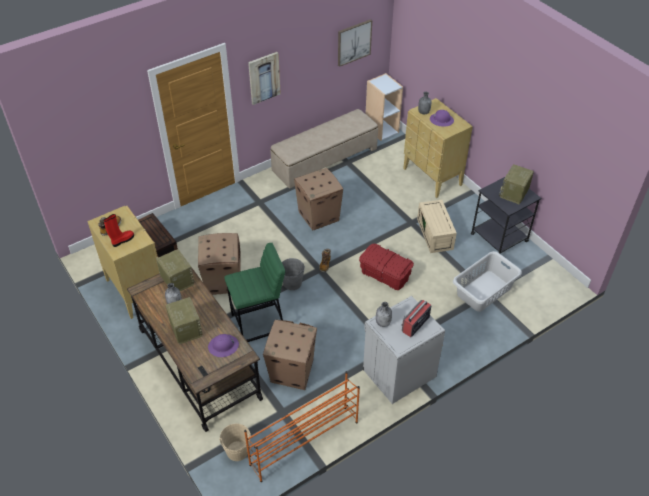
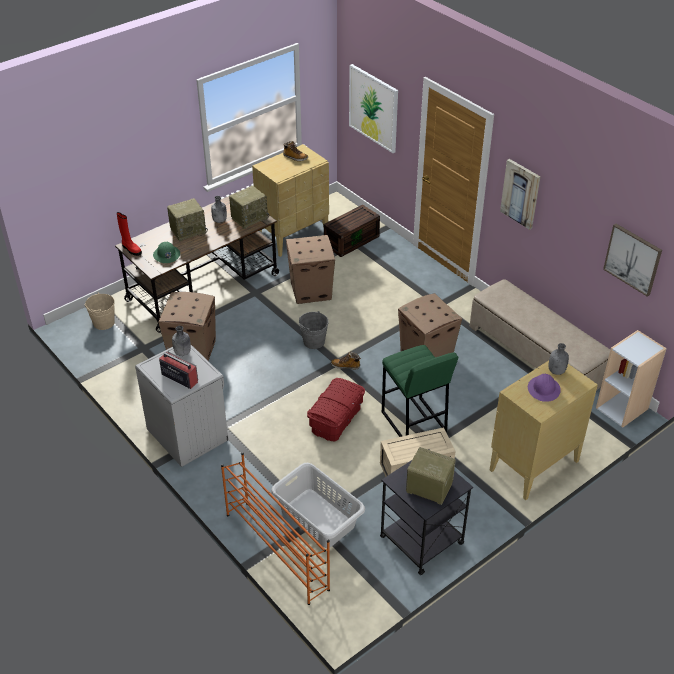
camera: 85 degrees right, 5 degrees down
red boot [104,214,134,247] -> red boot moved to [117,212,142,256]
purple hard hat [208,334,239,357] -> green hard hat [153,242,180,263]
green stool [224,243,285,342] -> green stool moved to [382,345,458,437]
orange shoe rack [244,371,360,482] -> orange shoe rack moved to [221,452,330,605]
none -> picture [349,64,398,153]

